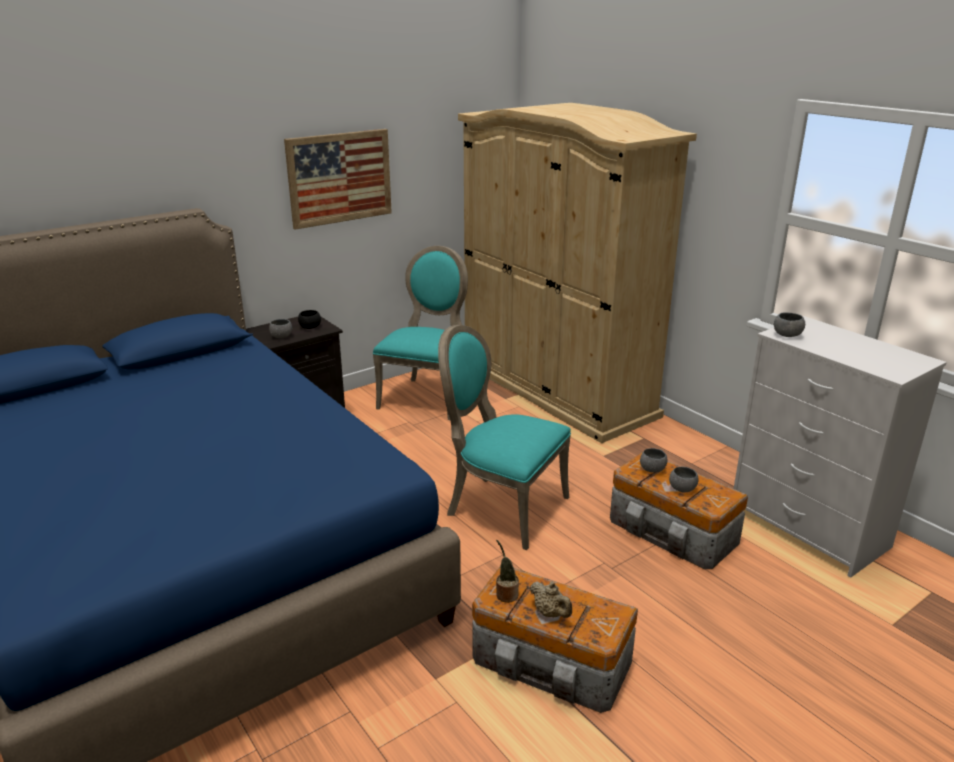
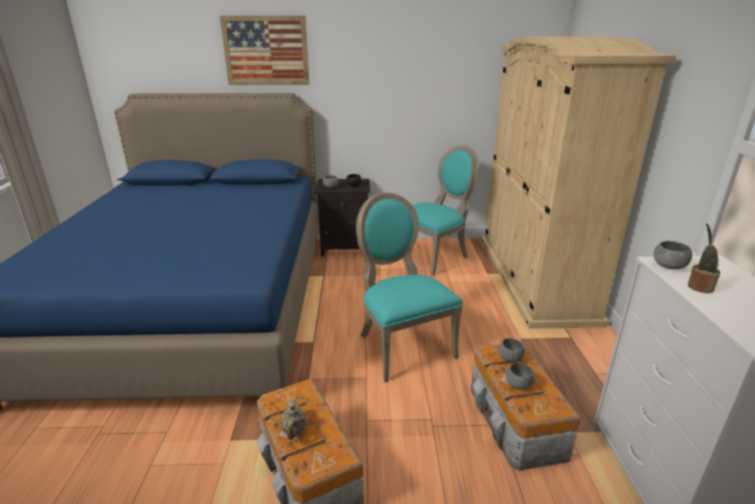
camera: 35 degrees right, 0 degrees up
picture [284,129,392,230] -> picture moved to [220,15,309,85]
potted plant [496,540,519,603] -> potted plant moved to [688,223,720,293]

